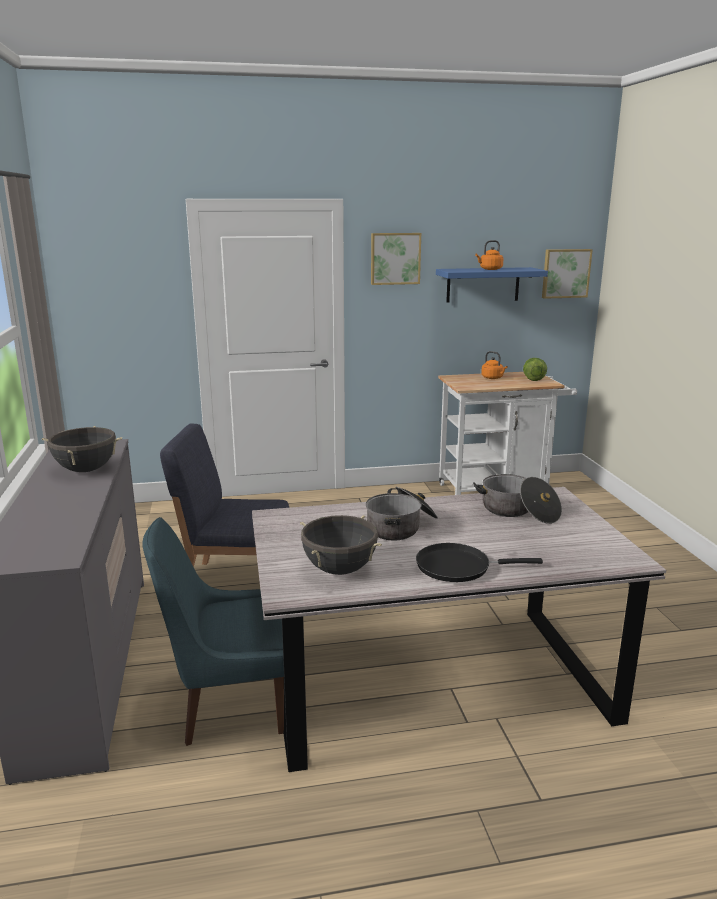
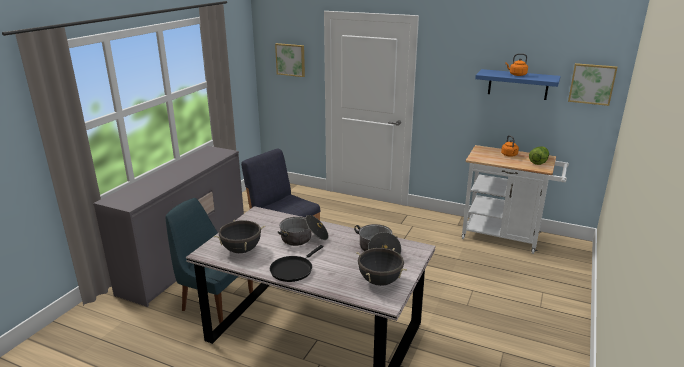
camera: 35 degrees right, 5 degrees up
black cooking pot [42,426,122,472] -> black cooking pot moved to [356,248,407,286]
picture [371,233,421,285] -> picture moved to [275,43,305,77]
black frying pan [416,543,543,582] -> black frying pan turned 90 degrees counterclockwise [270,245,324,282]

